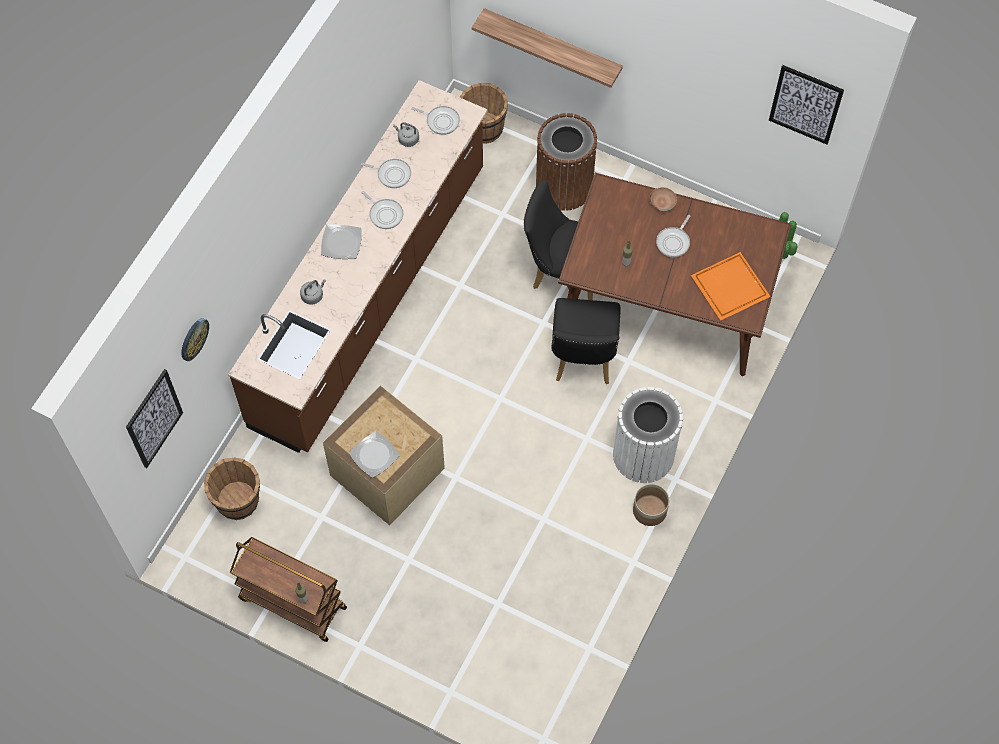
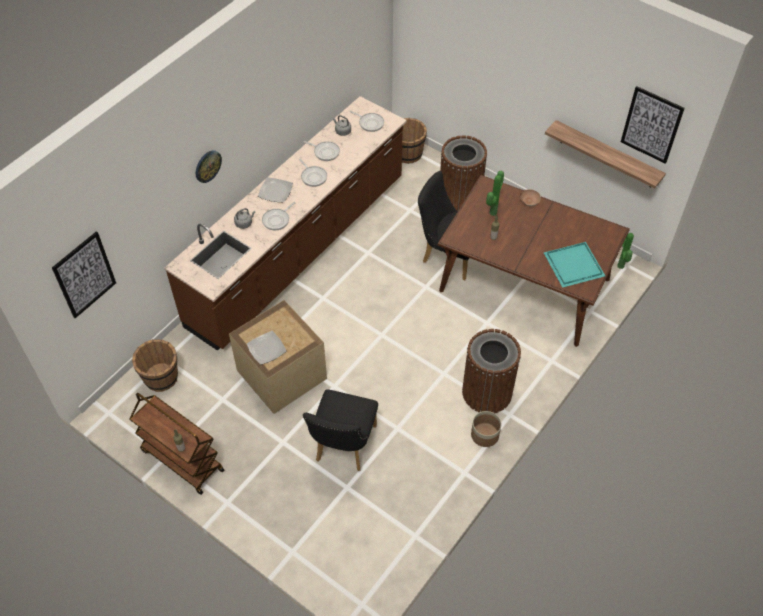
camera: 10 degrees right, 10 degrees down
wall clock [181,318,209,361] -> wall clock moved to [196,150,222,183]
shelf [472,8,623,88] -> shelf moved to [545,120,666,189]
black chair [551,298,620,384] -> black chair moved to [303,389,378,471]
white trash can [613,387,683,483] -> brown trash can [462,329,521,413]
frying pan [656,215,691,257] -> frying pan moved to [262,202,296,230]
orange tray [691,252,770,321] -> turquoise tray [544,242,605,288]
none -> potted plant [486,171,504,216]

